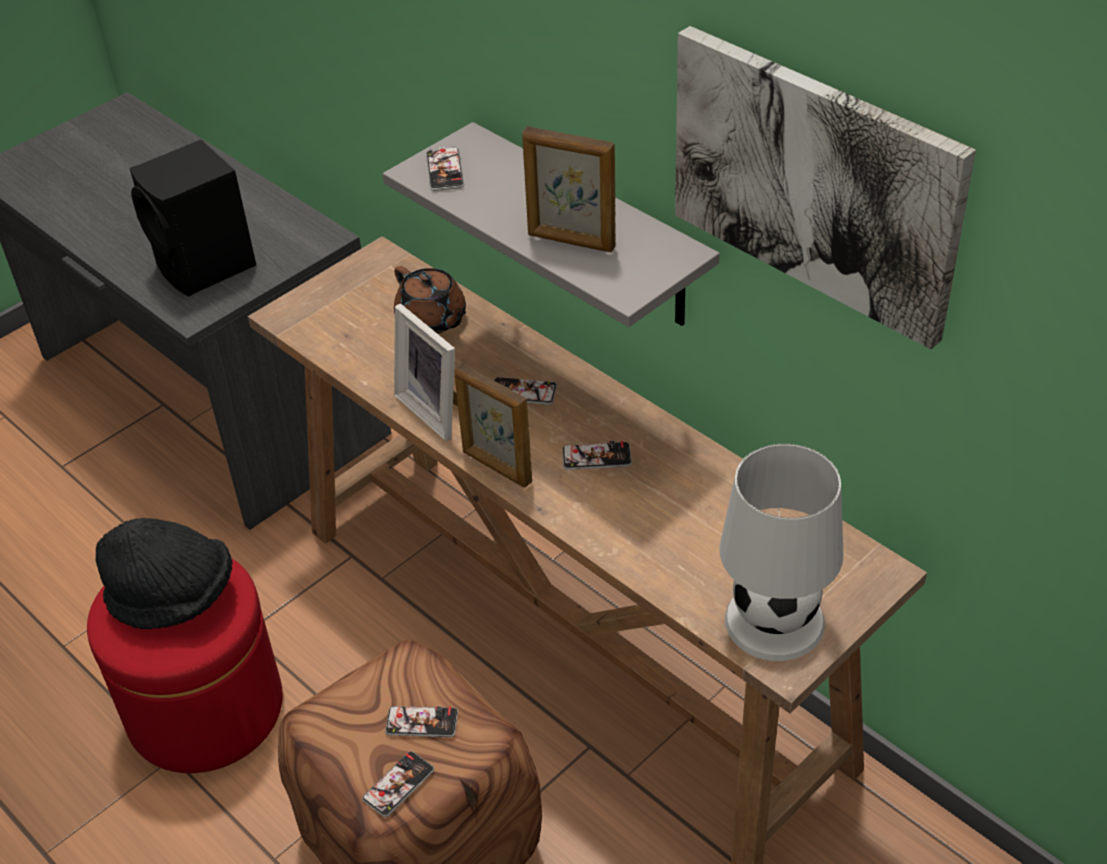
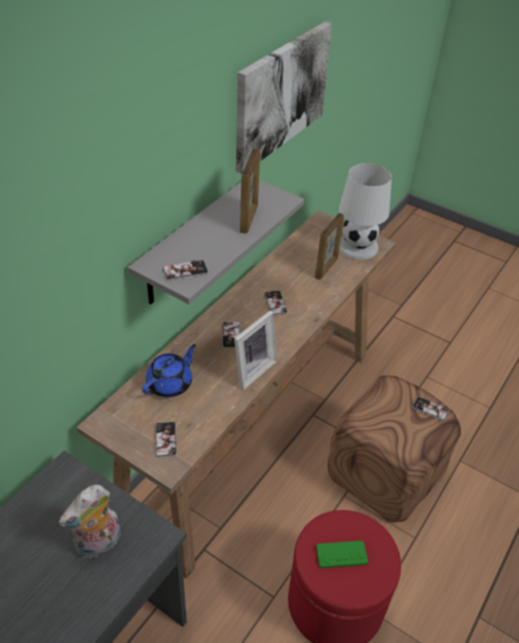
camera: 105 degrees left, 0 degrees up
black hat [96,518,233,629] -> green game controller [316,541,368,568]
black speaker [129,140,256,297] -> plush toy [59,485,121,558]
phone [385,706,458,737] -> phone moved to [155,422,177,458]
brown teapot [394,266,466,334] -> blue teapot [142,344,196,397]
picture frame [454,363,532,487] -> picture frame moved to [315,213,344,280]

